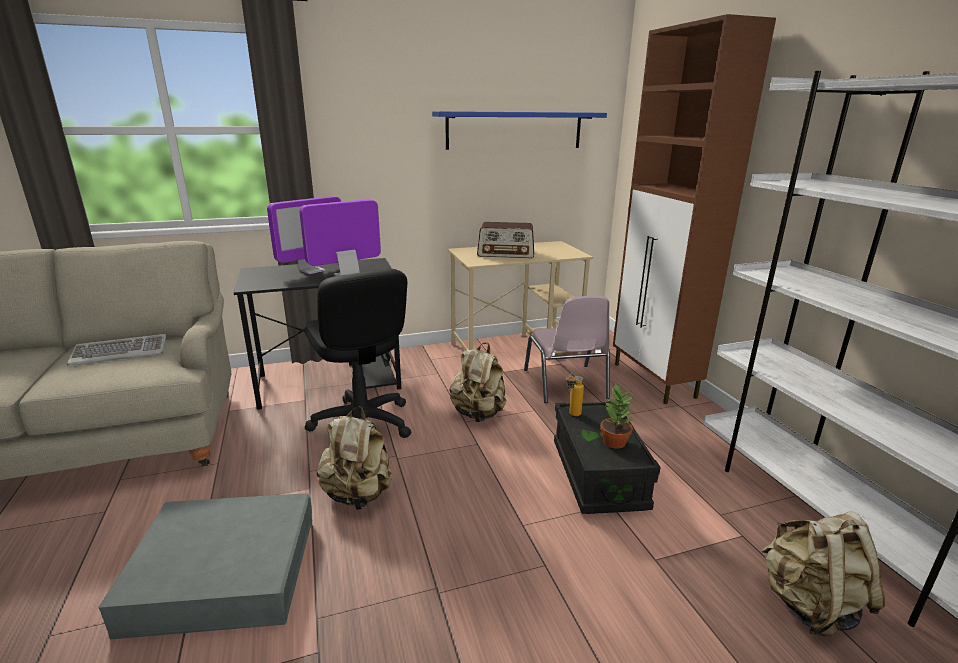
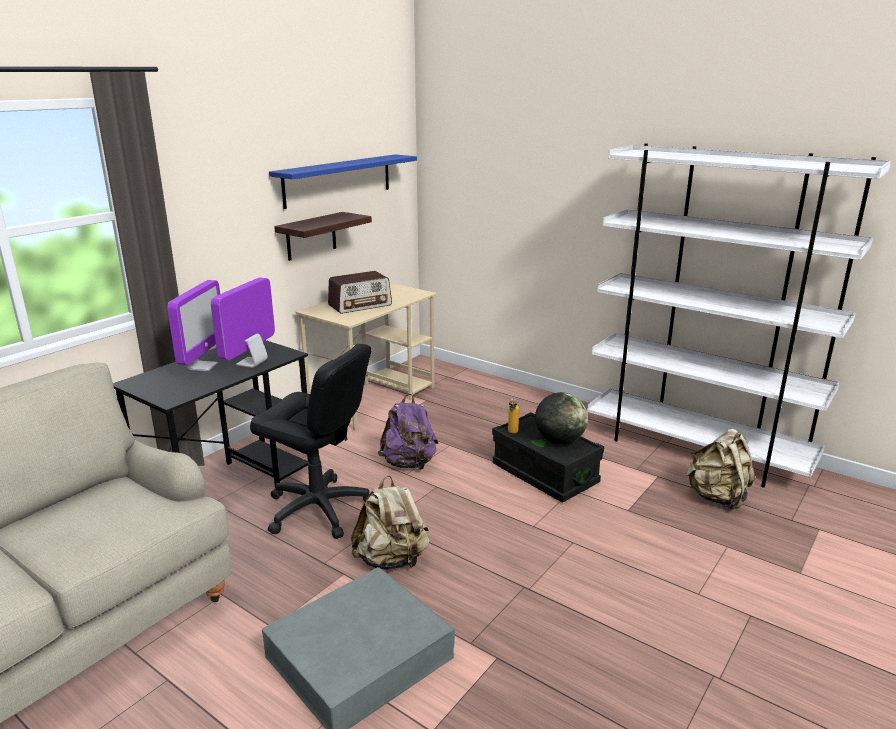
camera: 35 degrees left, 0 degrees up
keyboard [67,334,166,366] -> none
beige backpack [450,342,507,422] -> purple backpack [378,394,438,470]
pink chair [524,296,610,403] -> none
potted plant [600,383,634,449] -> globe [535,392,588,445]
brown cabinet [613,14,776,404] -> none
none -> shelf [274,212,372,261]

